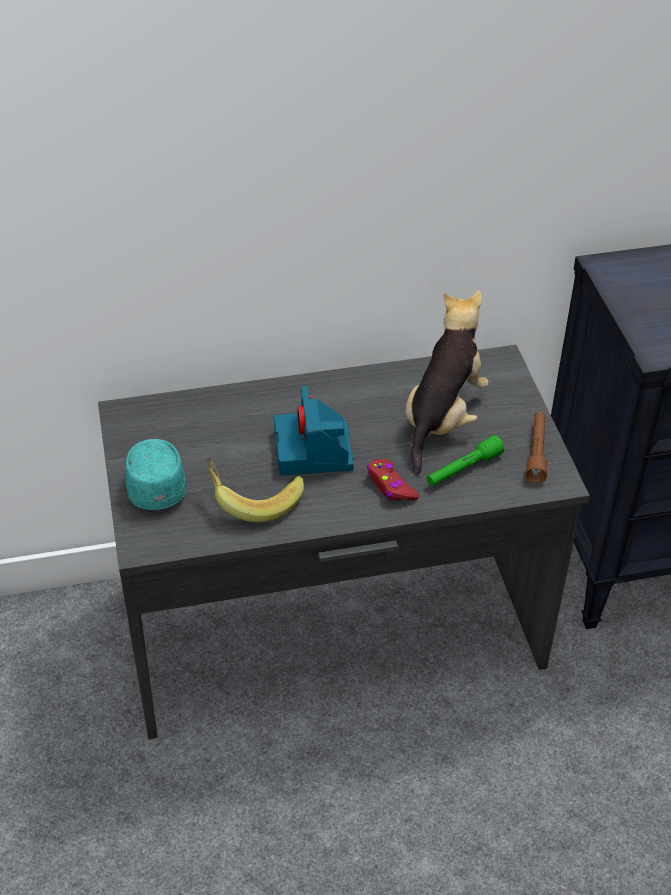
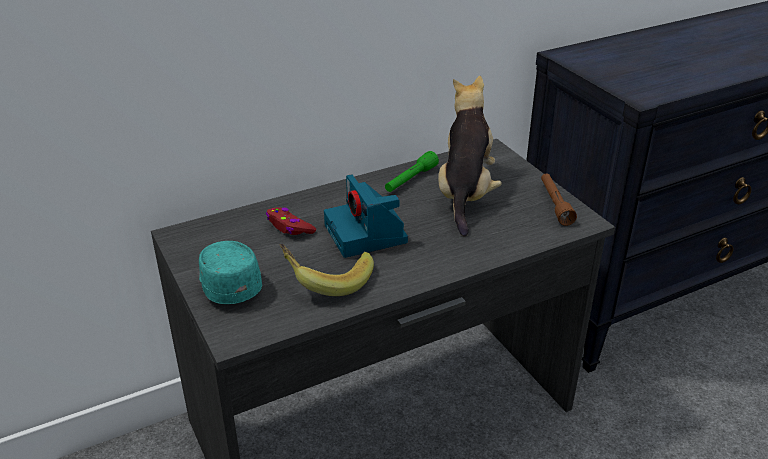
camera: 15 degrees left, 10 degrees down
red game controller [367,459,419,501] -> red game controller moved to [266,207,316,235]
green flashlight [427,435,504,486] -> green flashlight moved to [385,151,439,192]

